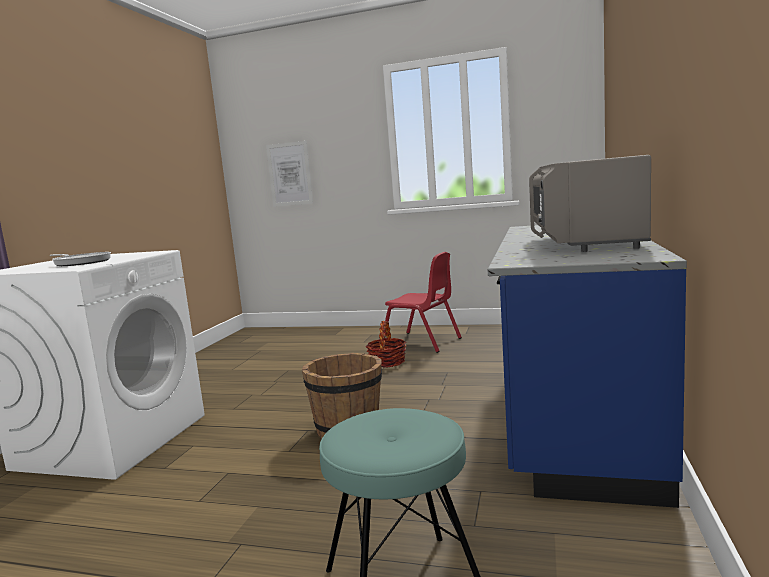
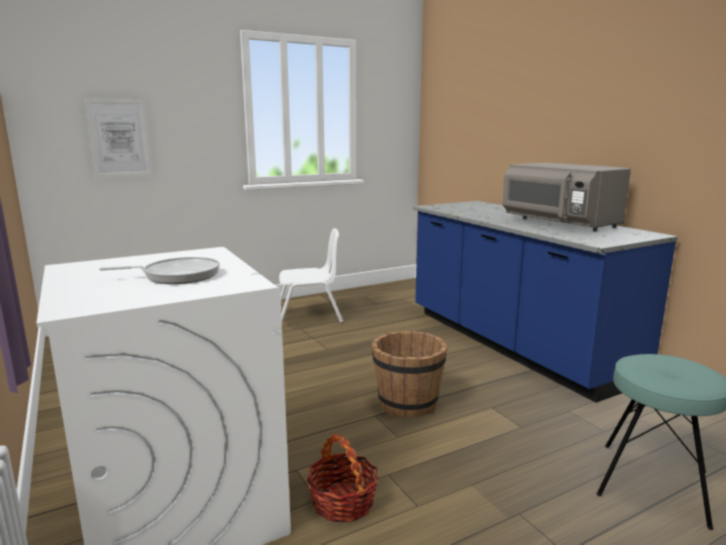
camera: 45 degrees left, 5 degrees up
basket [366,321,406,368] -> basket moved to [307,433,378,523]
red chair [384,252,462,353] -> white chair [279,228,344,323]

